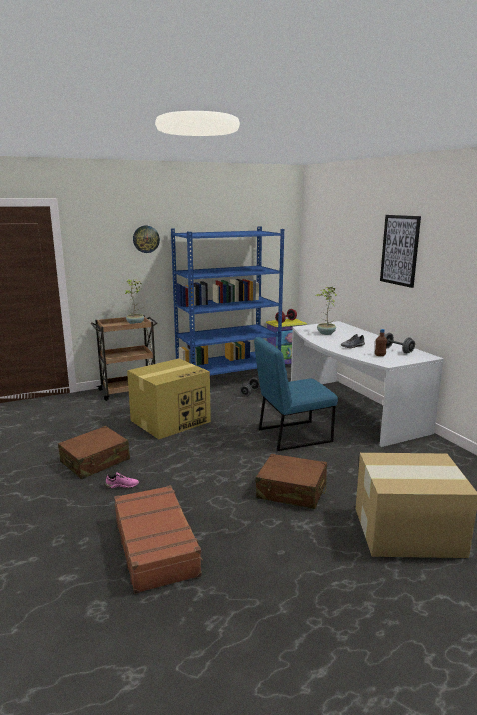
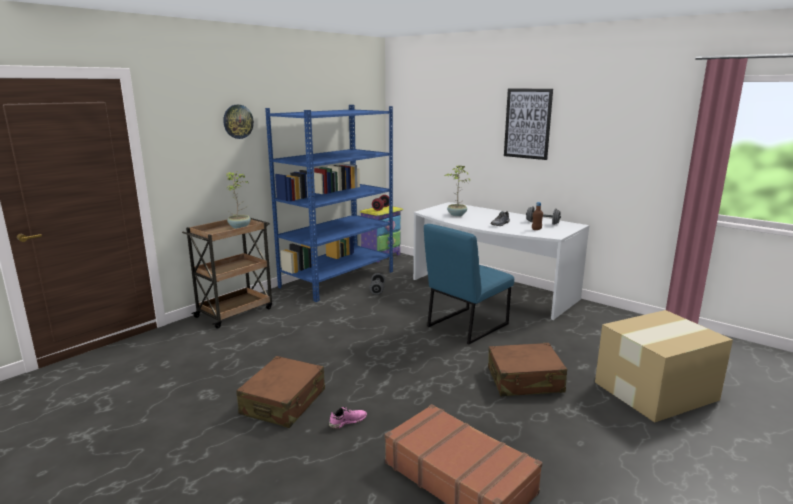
camera: 25 degrees left, 0 degrees up
cardboard box [127,359,211,439] -> none

